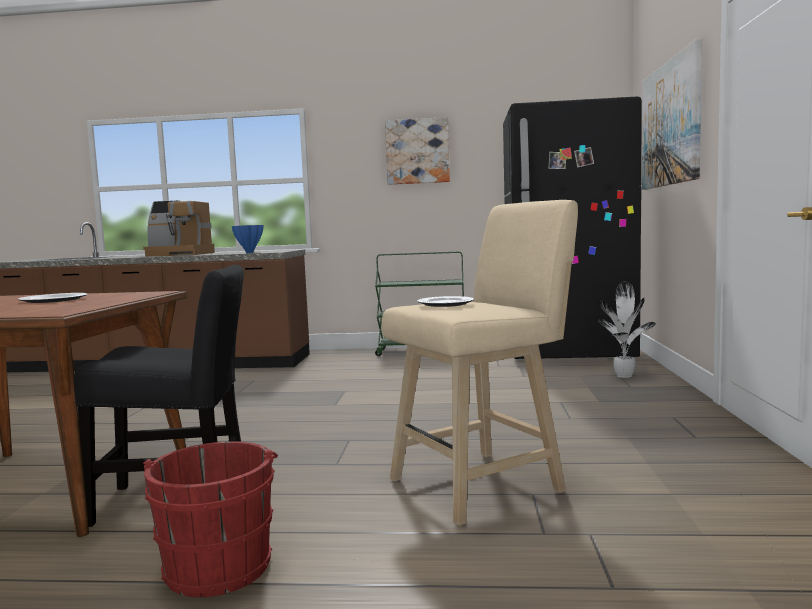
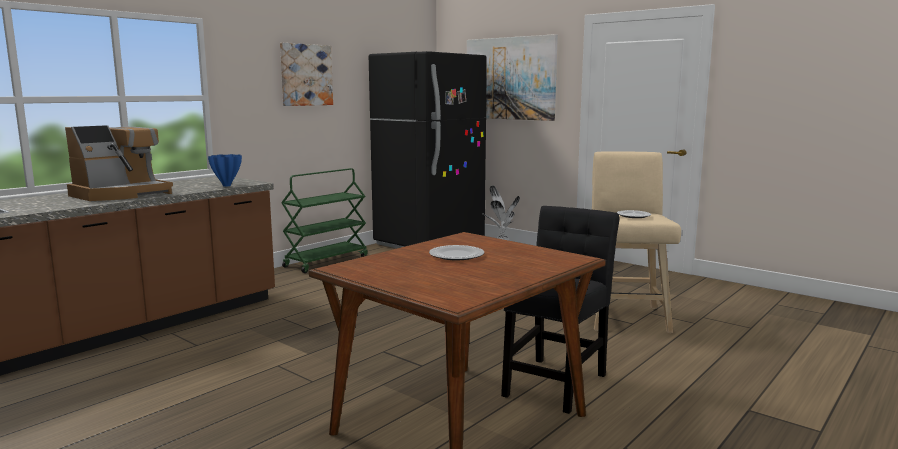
camera: 55 degrees left, 5 degrees up
red bucket [143,441,278,597] -> none

